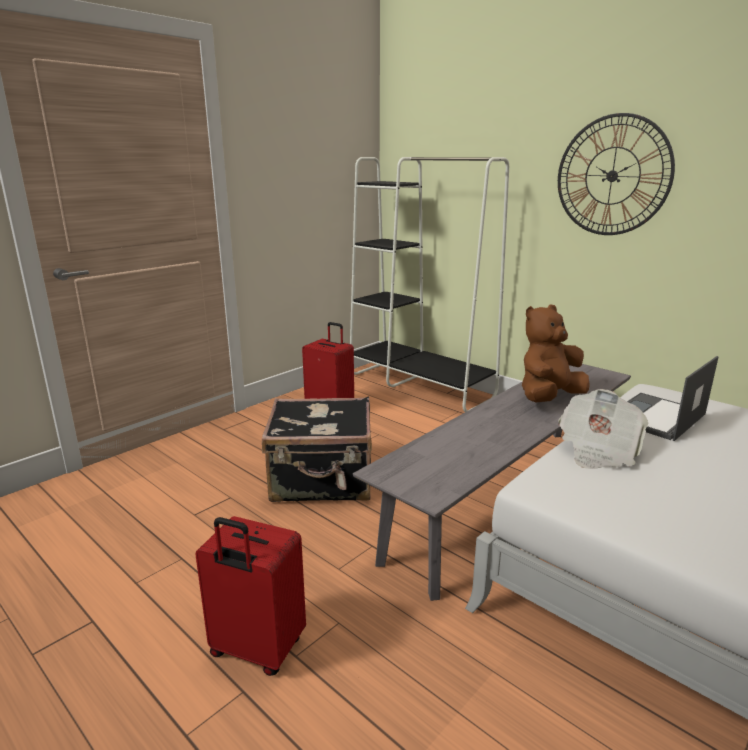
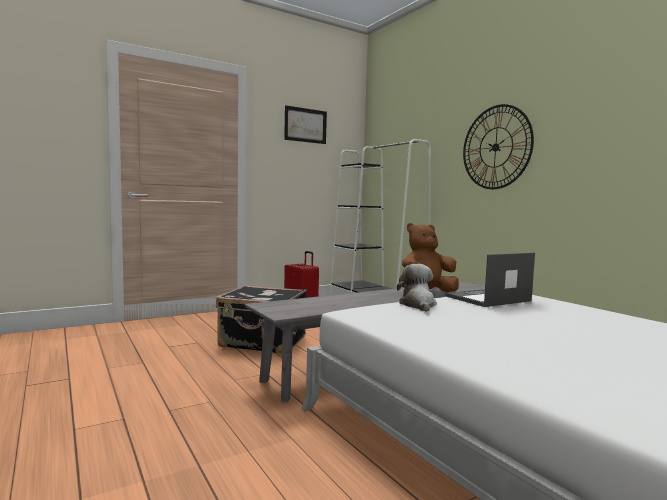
camera: 15 degrees right, 15 degrees down
red suitcase [195,516,306,676] -> none
newspaper [559,389,648,469] -> plush toy [397,264,437,312]
none -> picture [284,105,327,144]

